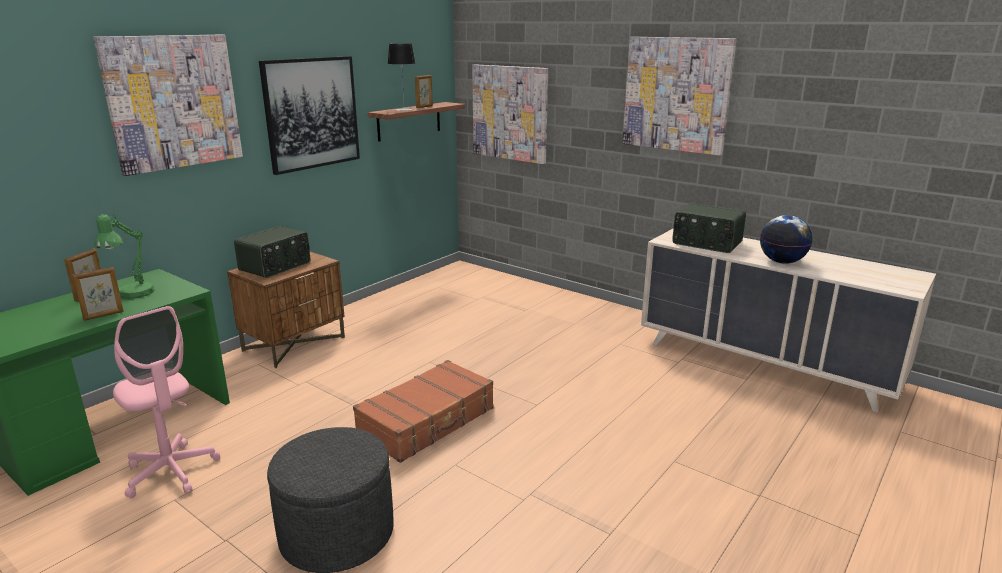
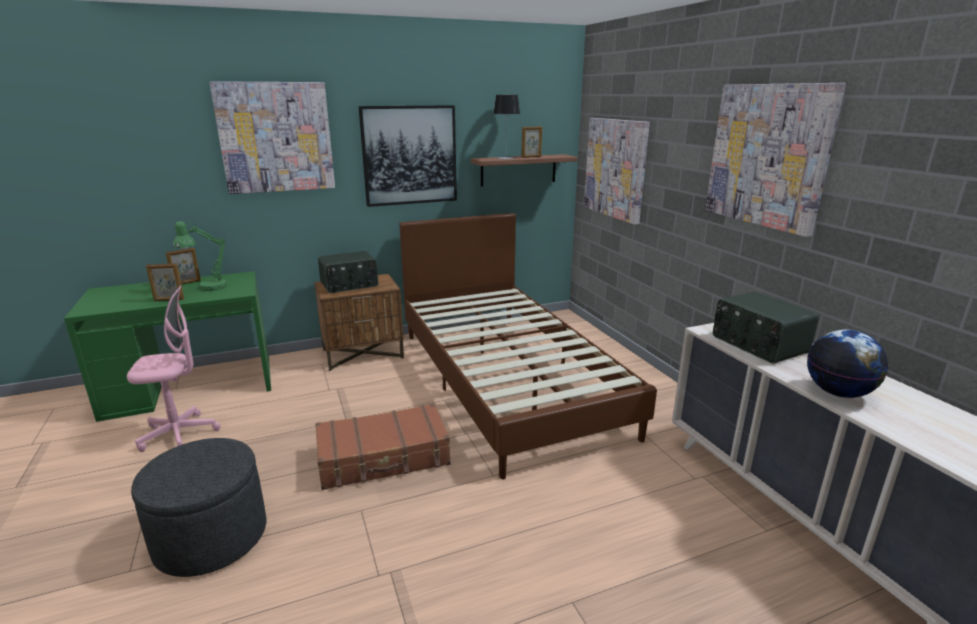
camera: 30 degrees right, 0 degrees up
pink office chair [113,306,220,498] -> pink office chair turned 90 degrees counterclockwise [127,286,221,452]
none -> brown bed [399,213,657,480]

